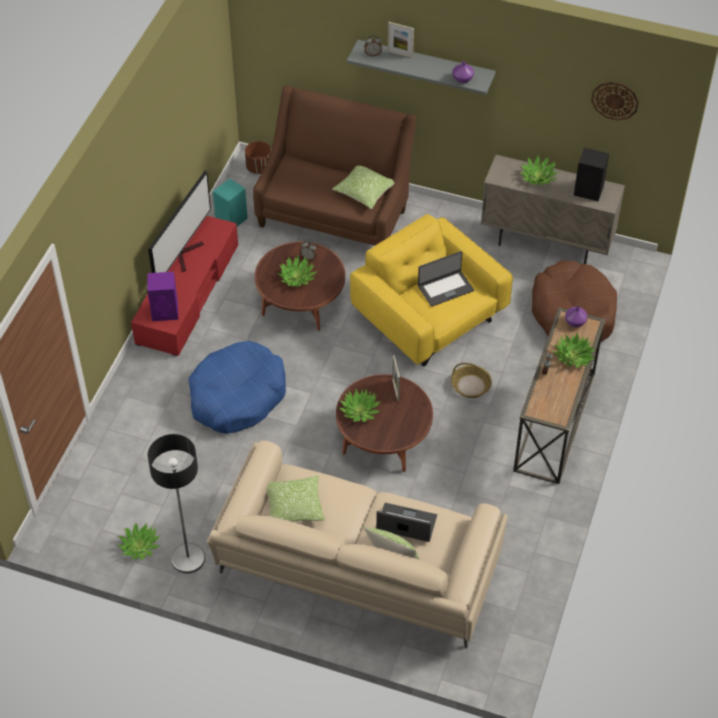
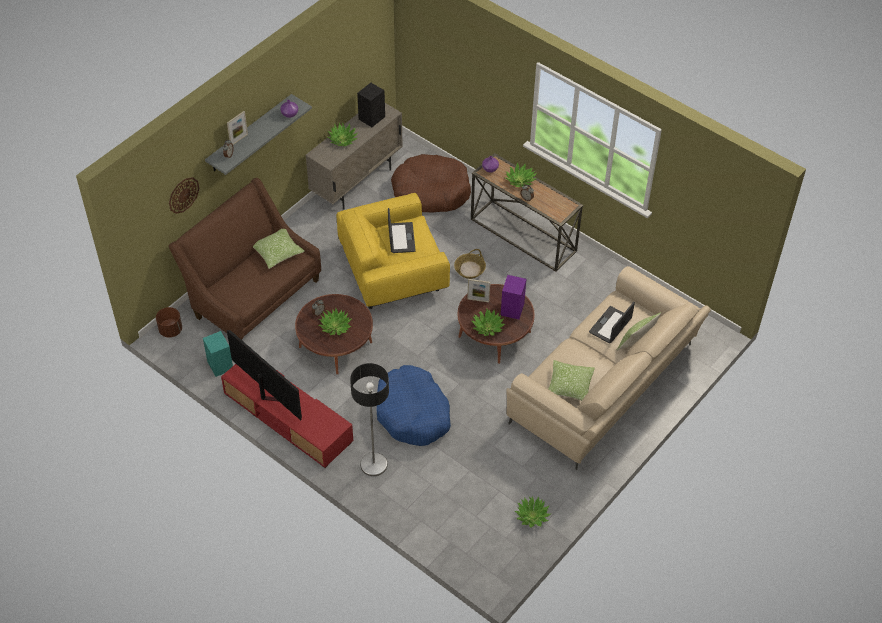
camera: 70 degrees left, 0 degrees up
purple speaker [147,272,178,321] -> purple speaker moved to [501,275,526,320]
floor lamp [148,434,205,574] -> floor lamp moved to [350,363,389,476]
wall clock [591,82,639,120] -> wall clock moved to [169,177,199,214]

